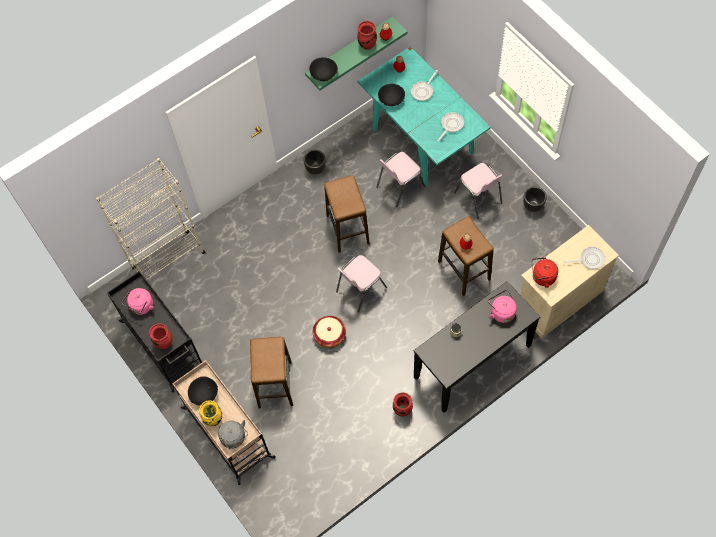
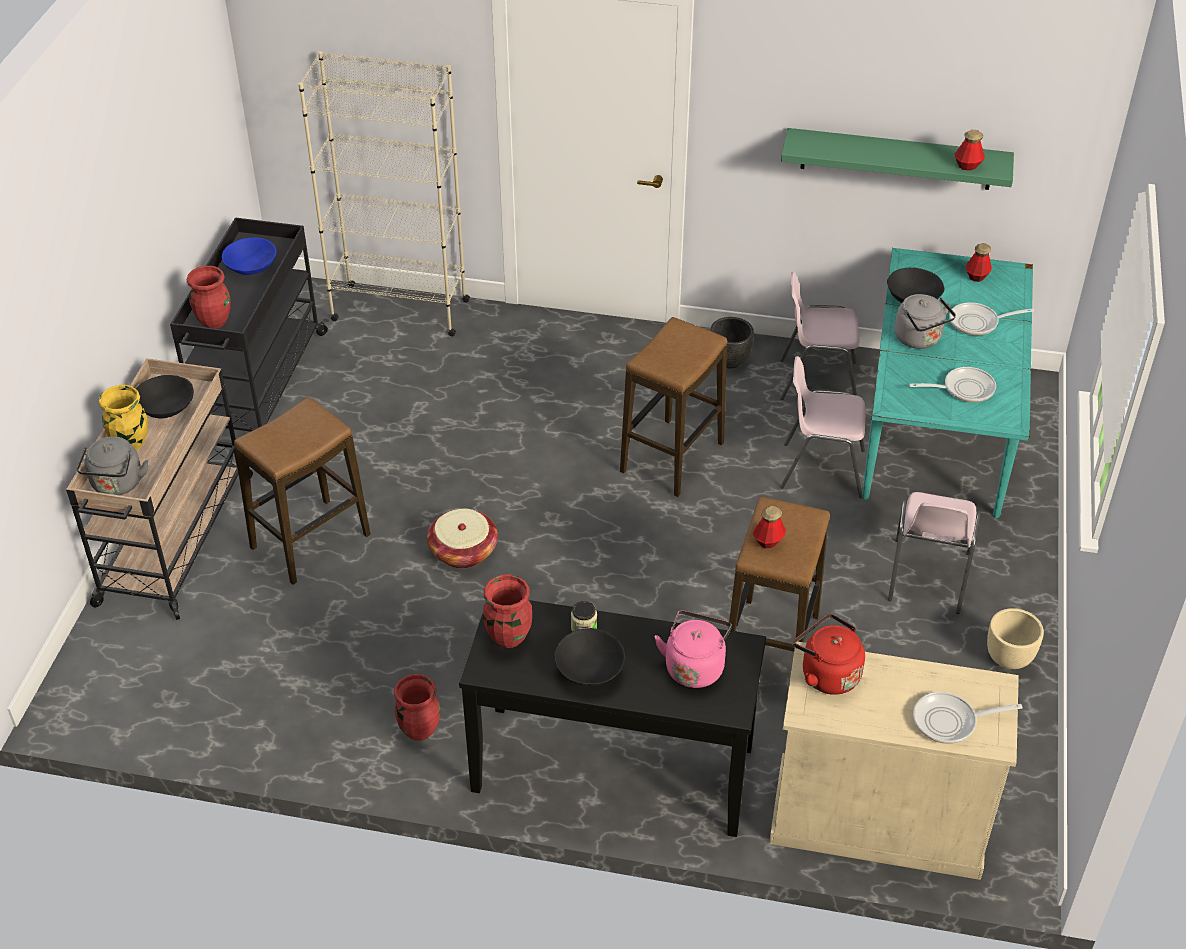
camera: 45 degrees right, 20 degrees down
pink kettle [122,288,154,315] -> blue bowl [222,237,277,275]
black bowl [309,57,338,81] -> black bowl moved to [554,628,625,686]
pink chair [336,255,387,312] -> pink chair moved to [780,272,859,400]
red vase [357,21,377,50] -> red vase moved to [483,574,532,648]
black planter [523,187,546,212] -> beige planter [987,608,1044,669]
frying pan [563,247,606,269] -> frying pan turned 135 degrees clockwise [913,692,1023,744]
none -> grey kettle [895,294,956,349]

